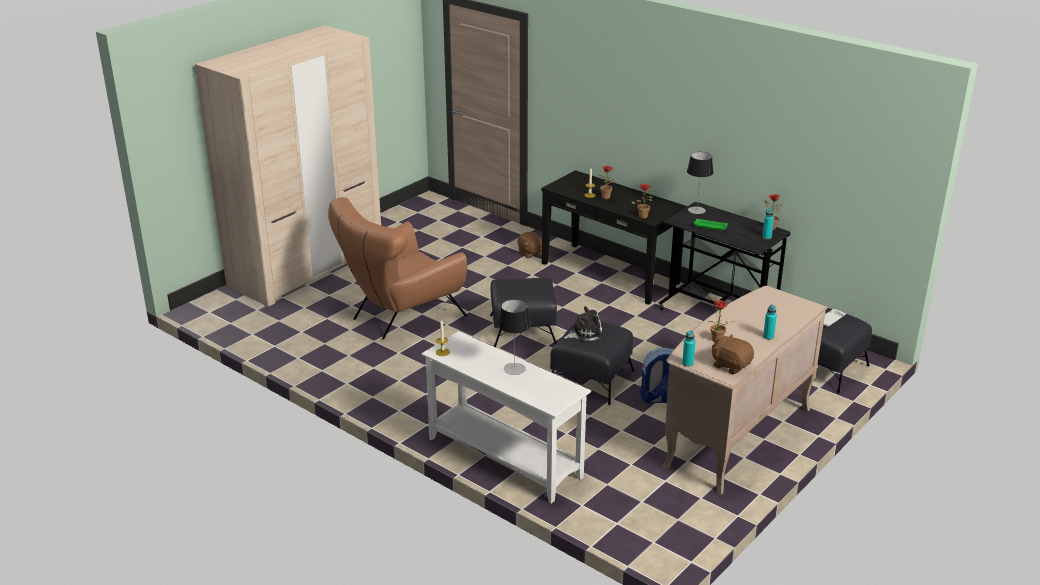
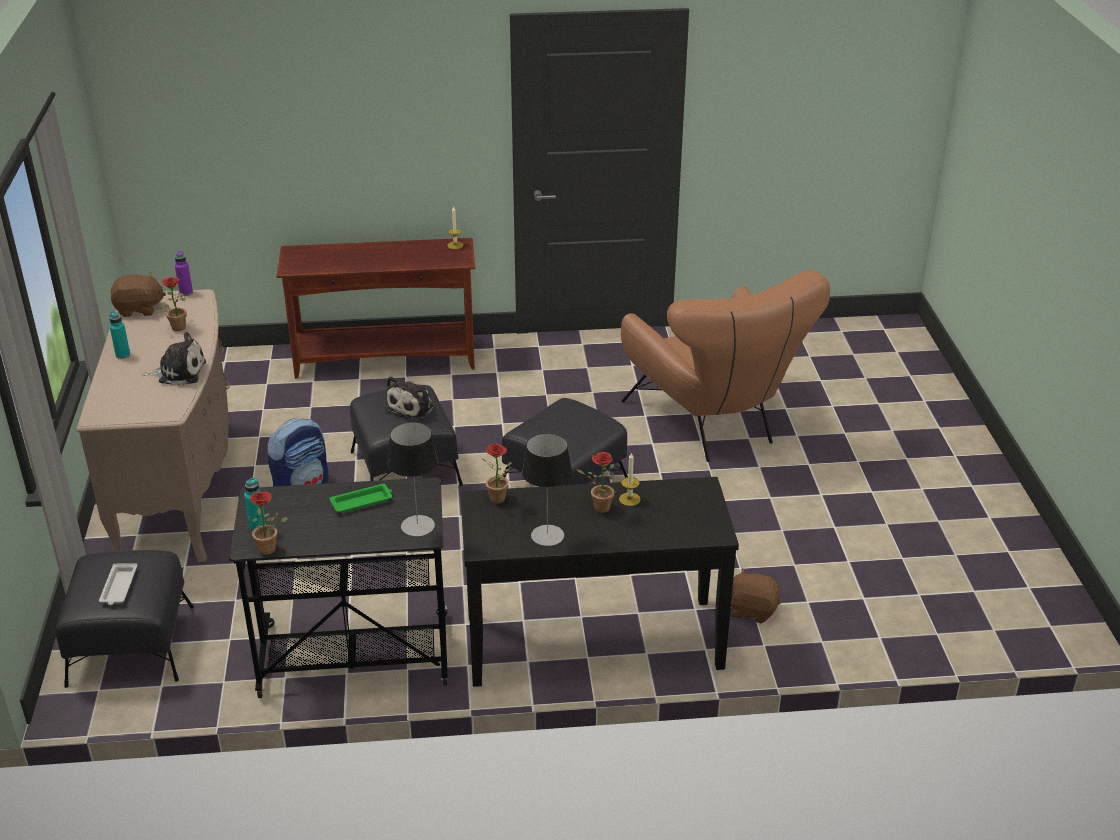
camera: 135 degrees right, 5 degrees up
beige wardrobe [195,25,381,307] -> none
brown armchair [328,197,467,340] -> brown armchair turned 150 degrees clockwise [621,270,830,462]
white console table [421,331,591,504] -> brown console table [276,238,475,379]
table lamp [498,299,531,375] -> table lamp moved to [522,433,572,546]
turquoise bottle [682,331,695,367] -> purple bottle [175,251,193,296]
none -> plush toy [142,332,206,386]

